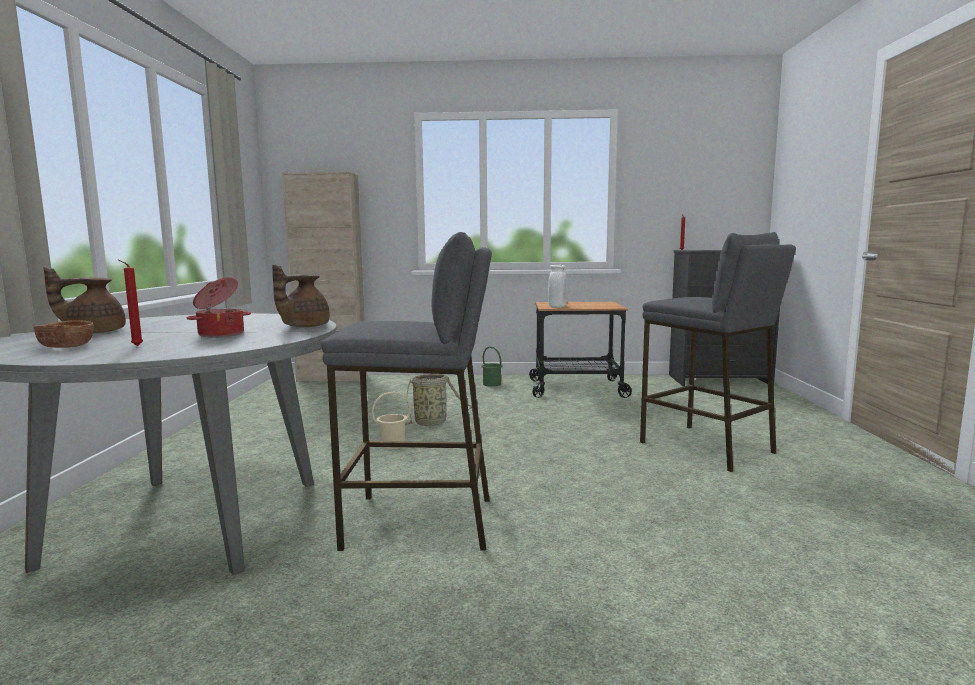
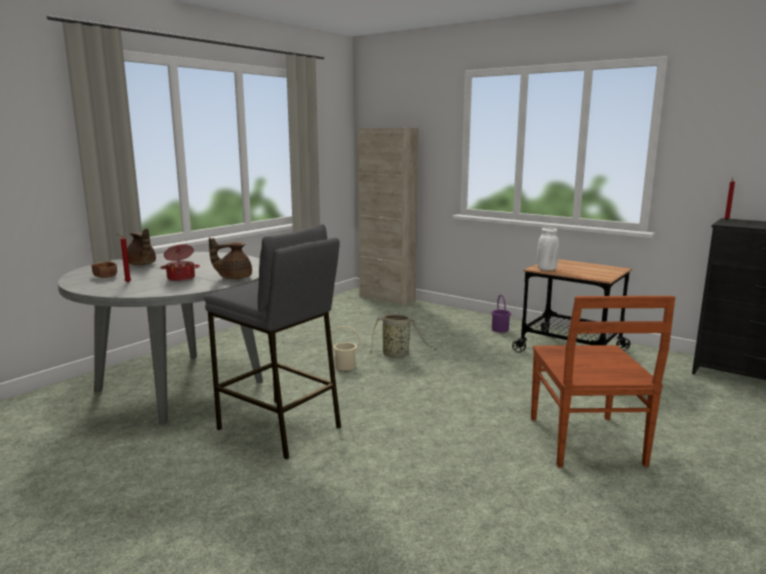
camera: 35 degrees right, 5 degrees up
brown teapot [44,267,126,333] -> brown teapot turned 135 degrees counterclockwise [127,228,156,265]
green bucket [481,346,502,387] -> purple bucket [491,295,511,333]
grey stool [640,232,796,472] -> brown chair [531,296,676,467]

